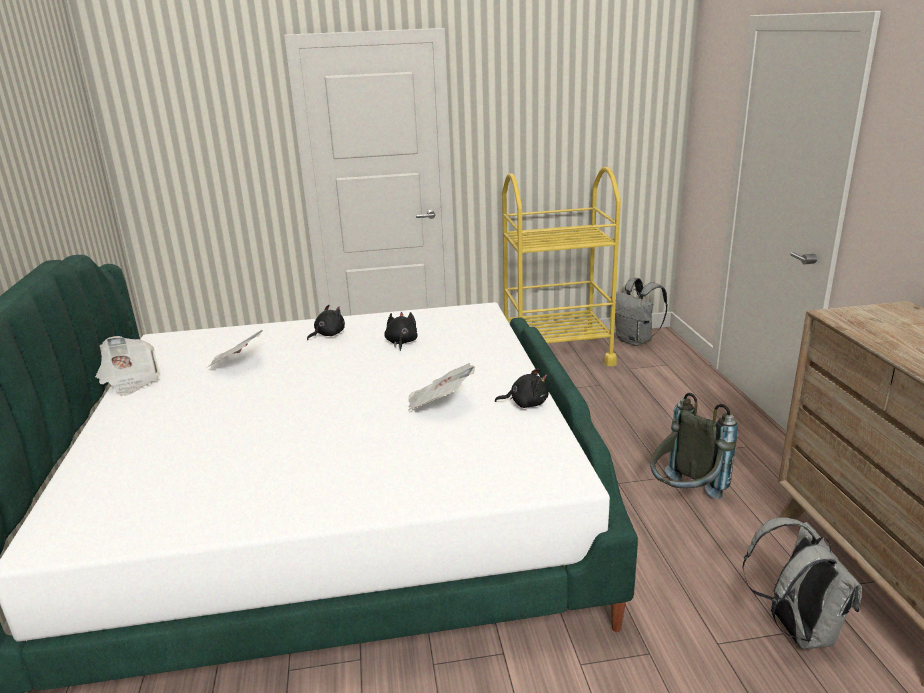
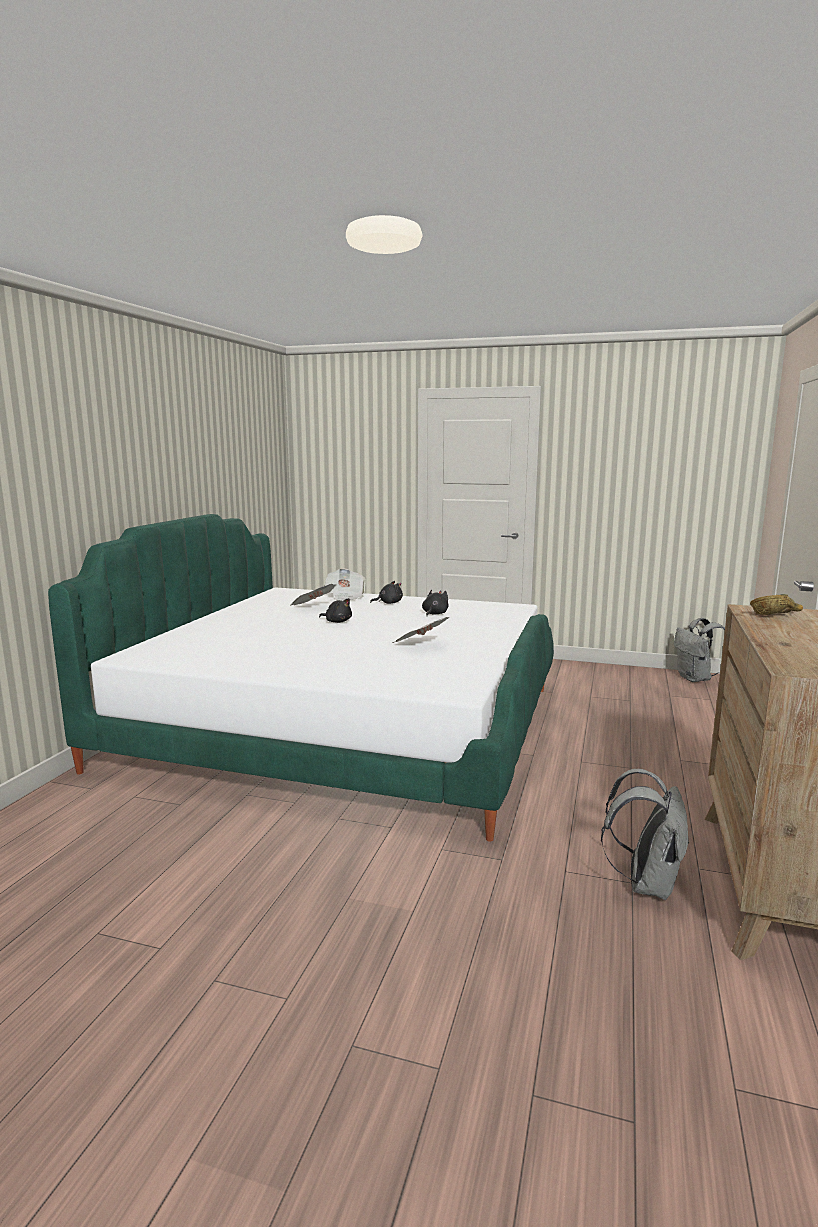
camera: 25 degrees right, 10 degrees down
newspaper [95,336,159,396] -> newspaper moved to [324,568,366,601]
black plush toy [495,368,549,408] -> black plush toy moved to [319,598,352,623]
yellow cart [502,167,621,366] -> none
grey backpack [650,393,738,499] -> none
none -> brown bowl [750,594,803,615]

